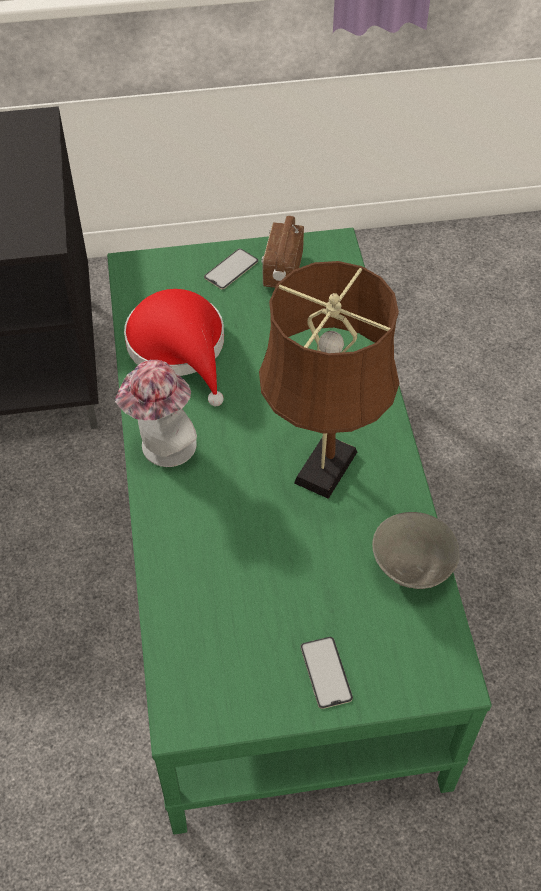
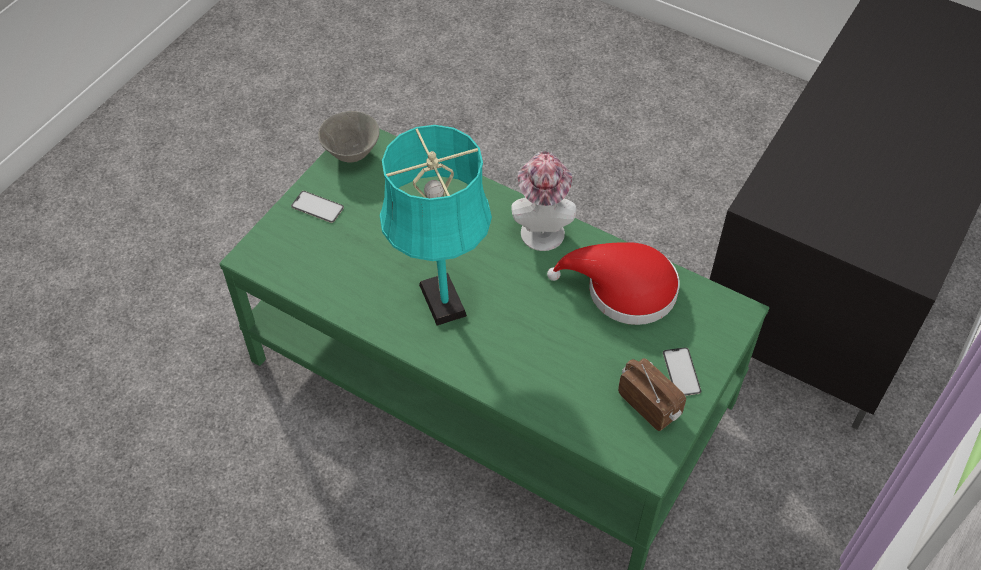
camera: 130 degrees right, 0 degrees up
brown table lamp [259,261,399,499] -> turquoise table lamp [380,125,492,326]
grey bowl [372,512,459,589] -> grey bowl moved to [318,111,380,163]

